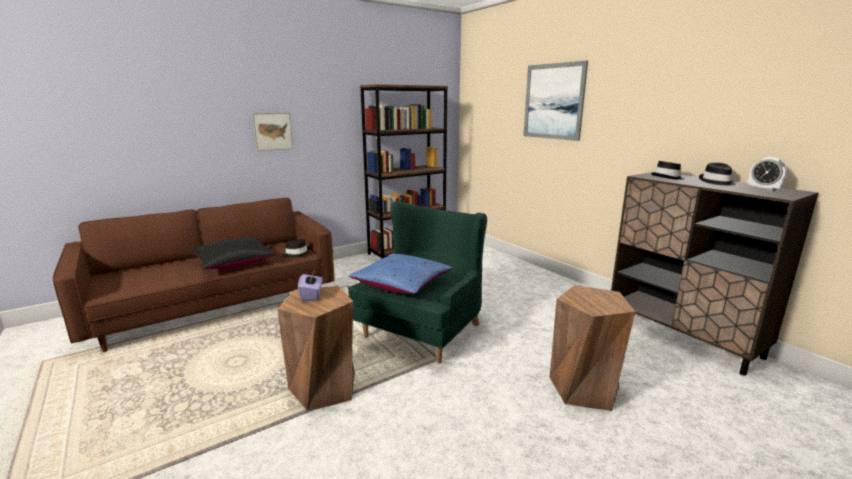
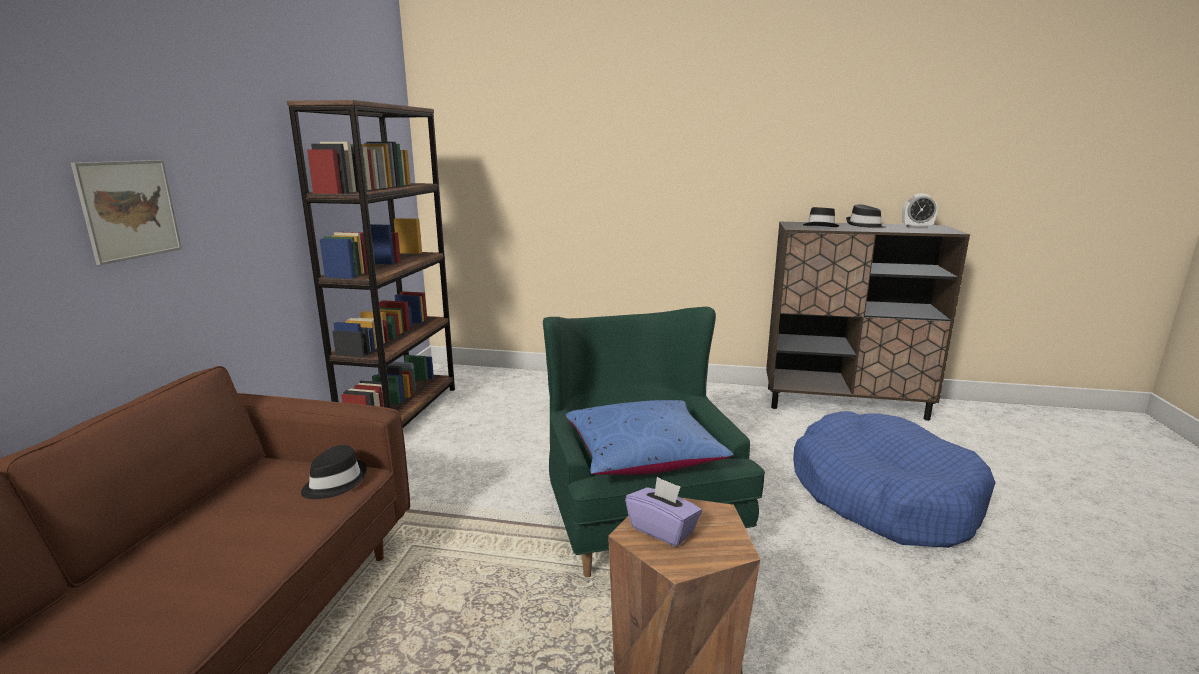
camera: 45 degrees left, 0 degrees up
black pillow [191,238,276,269] -> none
picture [523,60,588,141] -> none
brown stool [550,285,635,411] -> blue dog bed [793,411,996,548]

